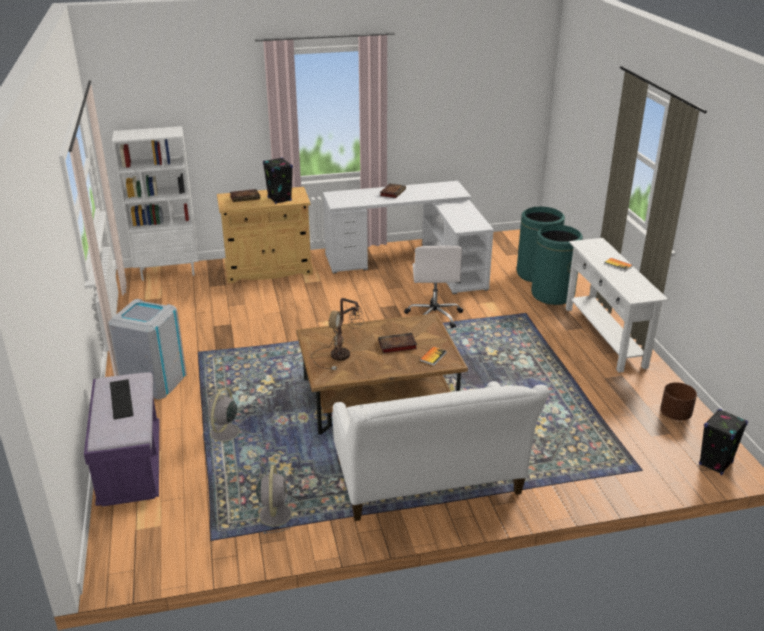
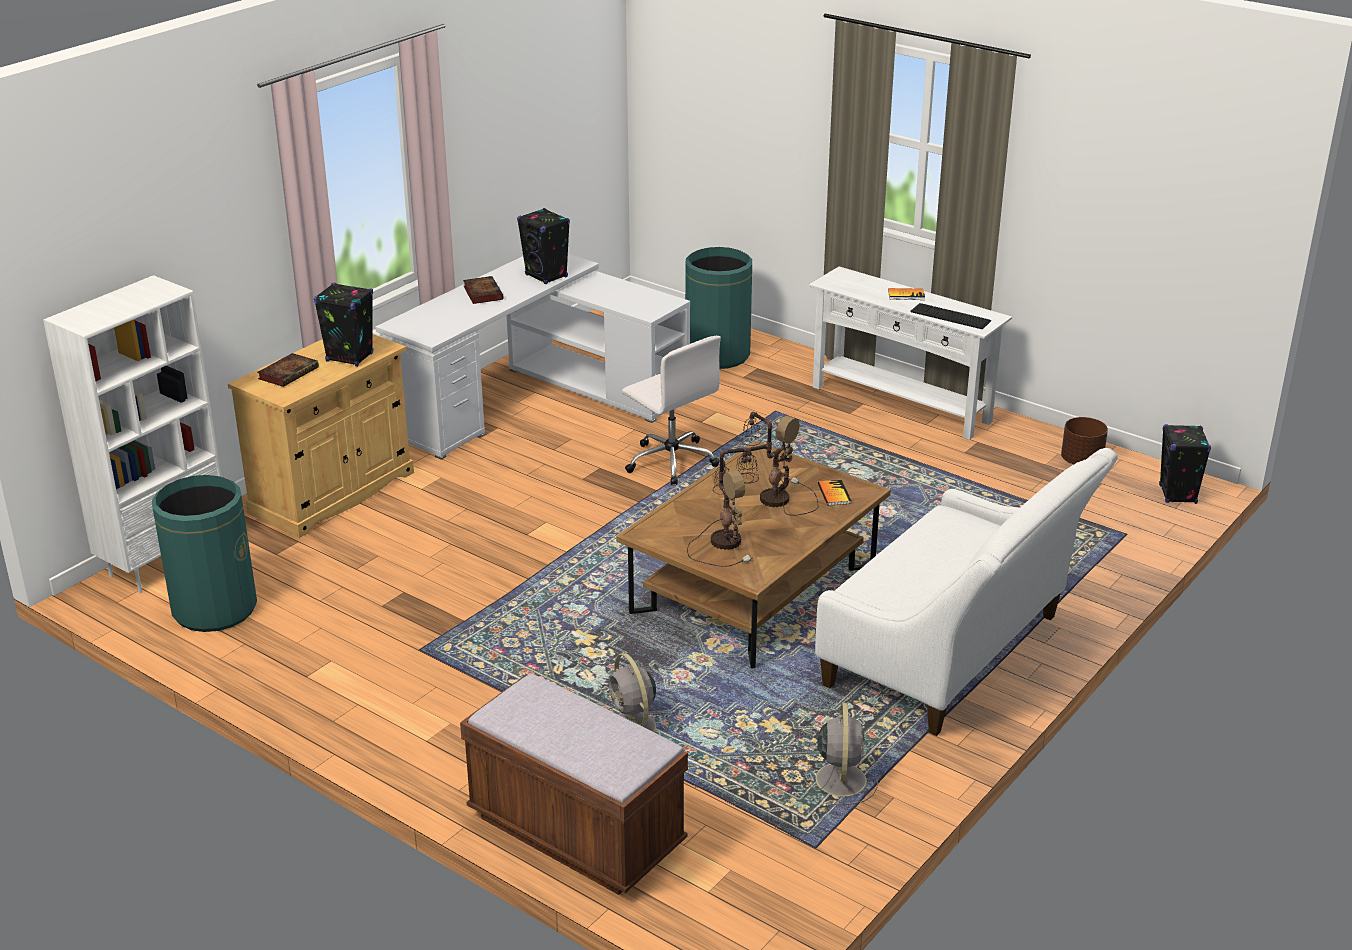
camera: 40 degrees left, 0 degrees up
purple bench [84,372,159,507] -> brown bench [460,674,688,895]
grey trash can [108,299,187,399] -> none
keyboard [110,379,134,420] -> keyboard moved to [910,303,991,329]
grey fan [251,465,299,534] -> grey fan turned 45 degrees clockwise [803,703,878,806]
book [378,333,417,354] -> table lamp [736,412,818,515]
green trash can [531,225,583,305] -> green trash can moved to [152,475,257,632]
none -> black speaker [517,208,570,284]

